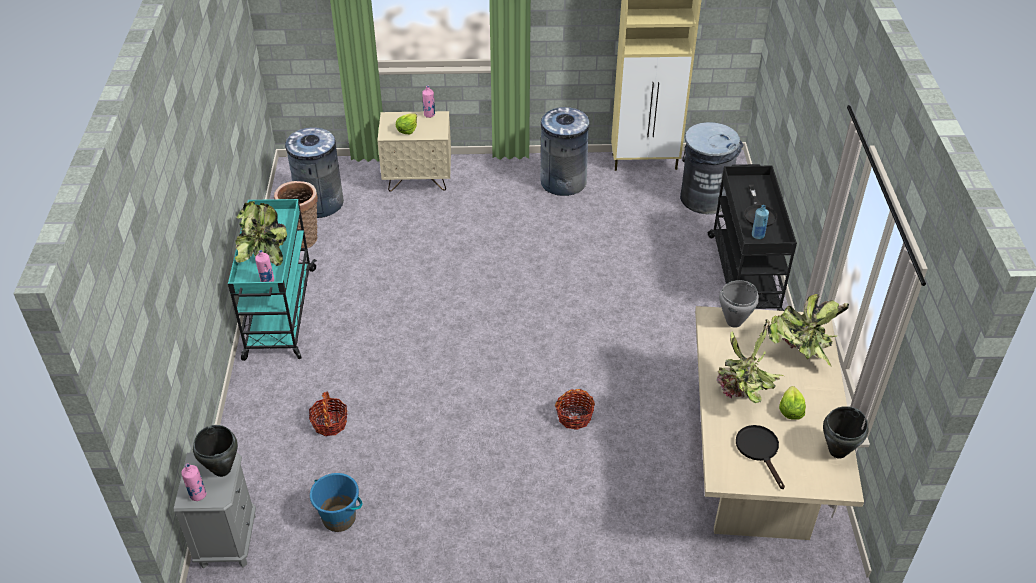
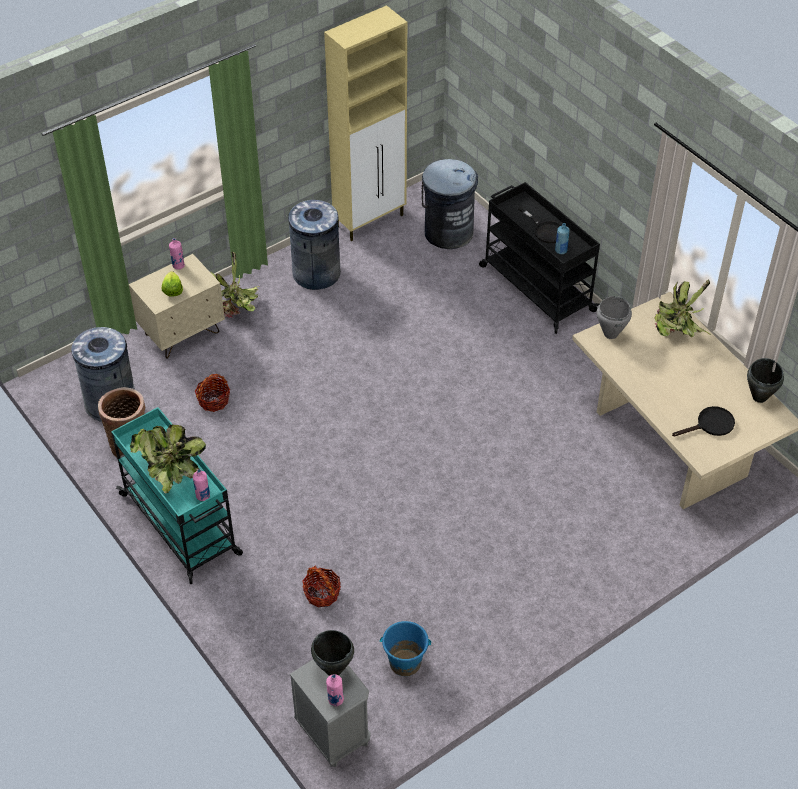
camera: 35 degrees left, 5 degrees up
basket [555,389,595,430] -> basket moved to [195,374,230,412]
potted plant [717,319,784,403] -> potted plant moved to [211,251,259,318]
black frying pan [736,425,785,489] -> black frying pan turned 120 degrees clockwise [672,406,735,437]
lettuce [779,386,806,420] -> none

